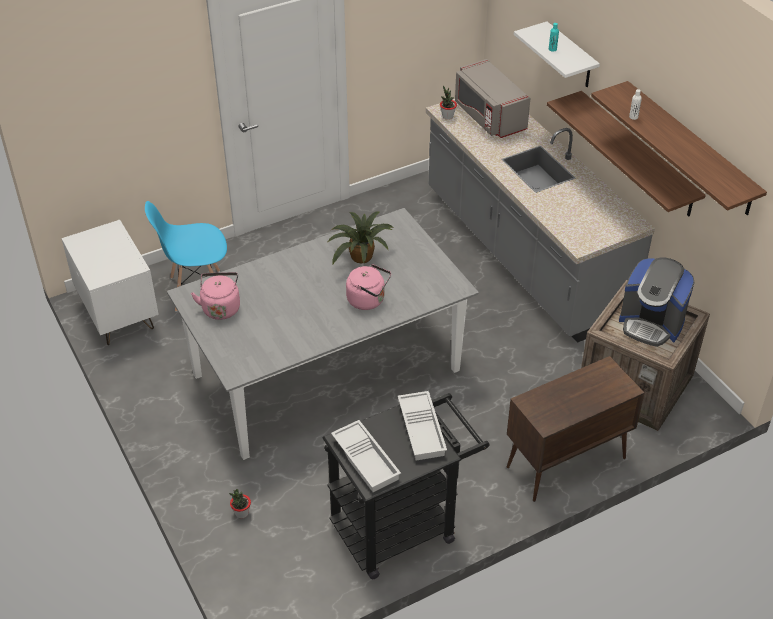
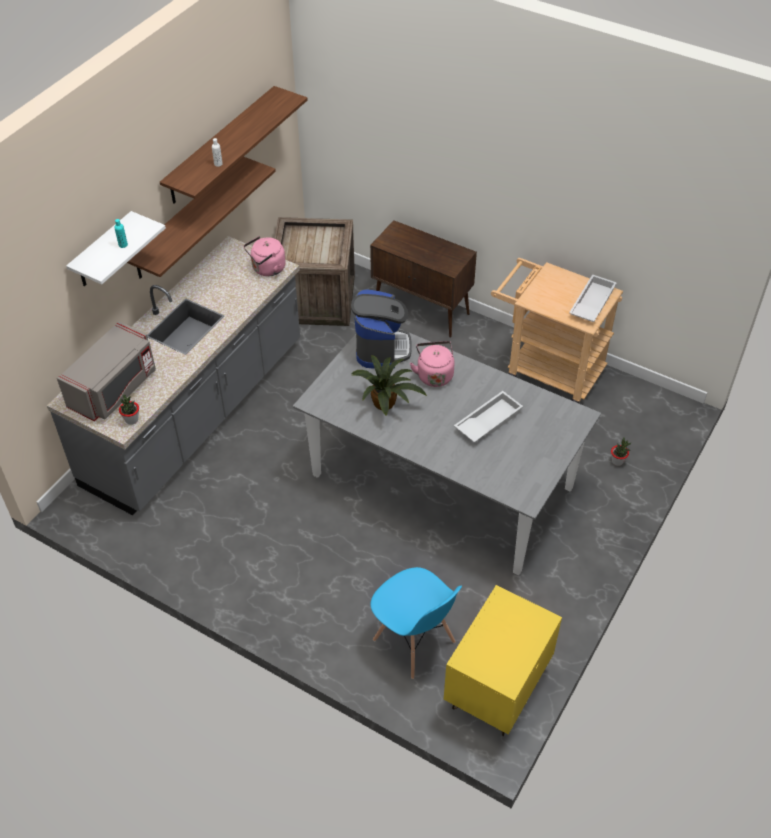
camera: 120 degrees left, 5 degrees up
white nightstand [61,220,159,345] -> yellow nightstand [444,585,562,736]
pink kettle [191,272,240,320] -> pink kettle moved to [244,236,286,276]
black cart [323,393,490,579] -> beige cart [491,258,623,403]
white tray [398,391,447,461] -> white tray moved to [454,391,523,442]
coffee machine [619,257,694,347] -> coffee machine moved to [351,289,412,369]

